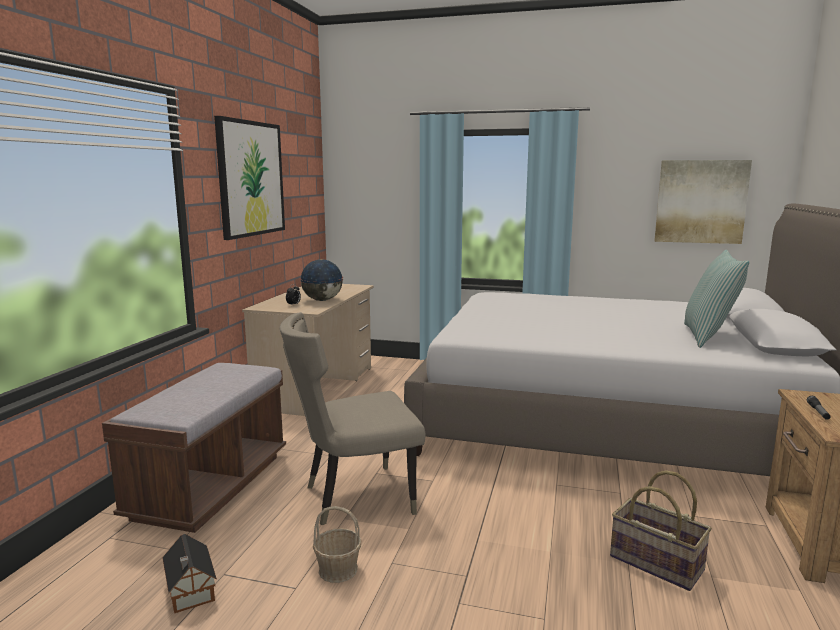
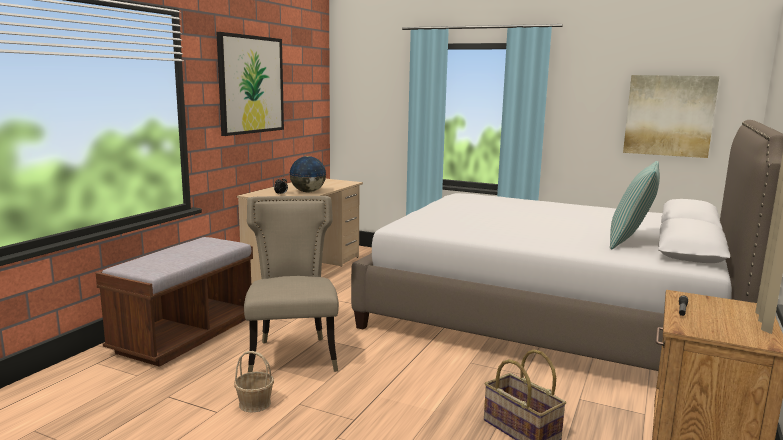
camera: 10 degrees right, 0 degrees up
toy house [162,534,217,613] -> none
beige chair [279,312,425,525] -> beige chair turned 90 degrees clockwise [244,196,339,372]

